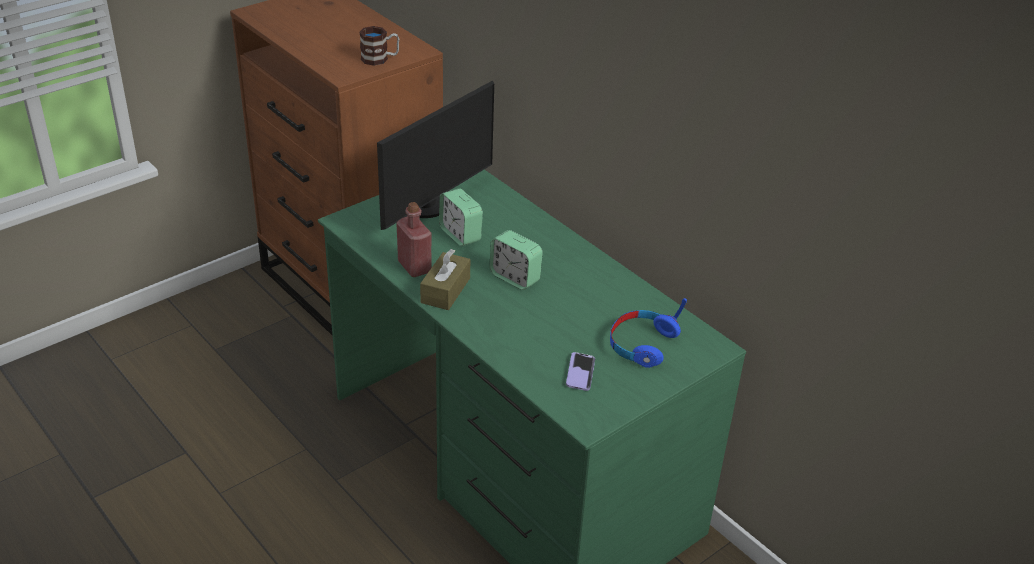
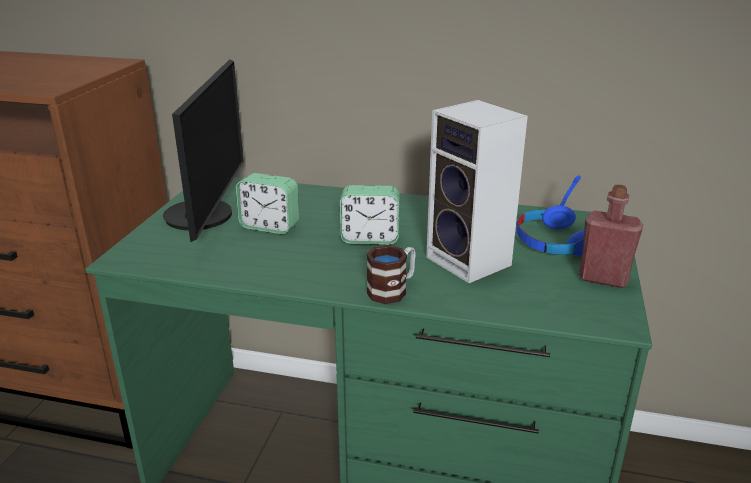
camera: 35 degrees left, 10 degrees down
mug [360,26,399,66] -> mug moved to [366,245,416,304]
red bottle [396,202,432,277] -> red bottle moved to [579,185,643,288]
brown tissue box [420,249,470,310] -> none
phone [566,352,595,391] -> none
none -> speaker [426,100,528,283]

